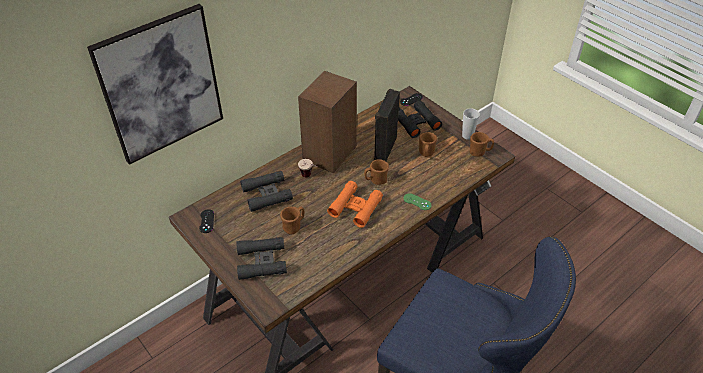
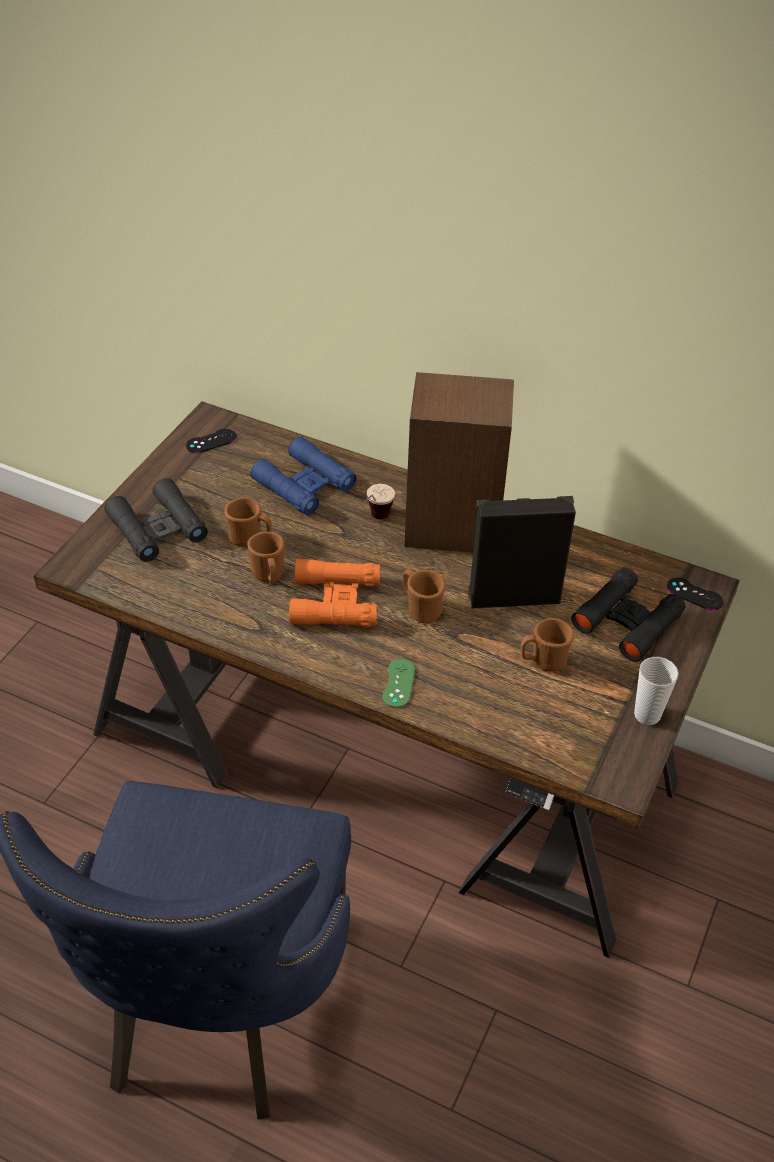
camera: 65 degrees right, 0 degrees up
picture [87,4,223,165] -> none
black binoculars [240,171,293,212] -> blue binoculars [250,437,356,515]
brown mug [470,132,494,157] -> brown mug moved to [247,531,285,583]

